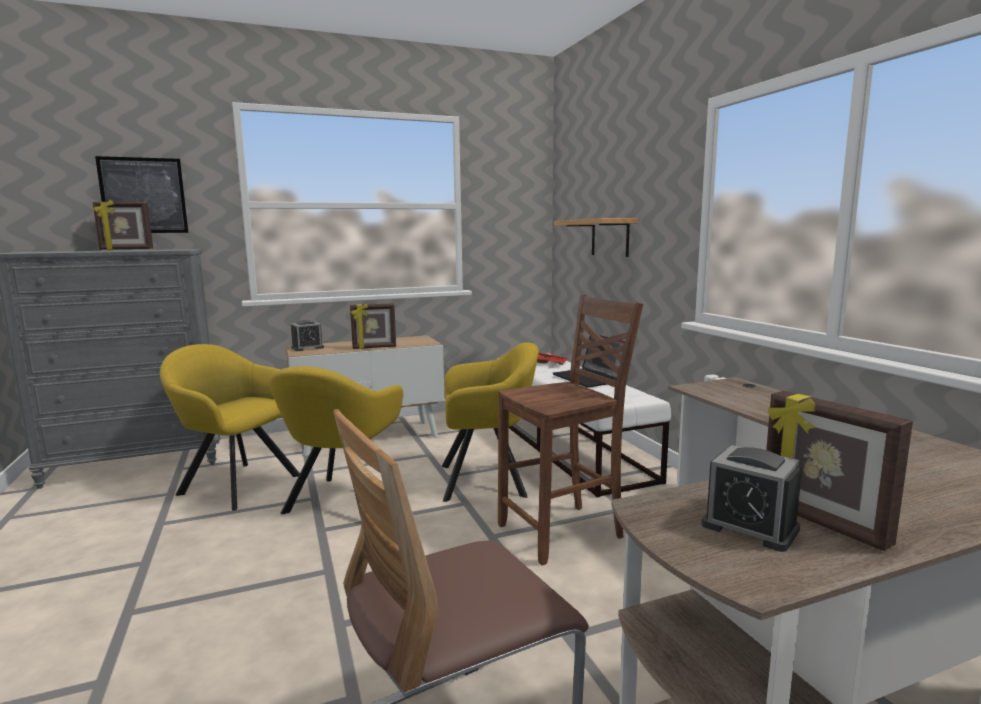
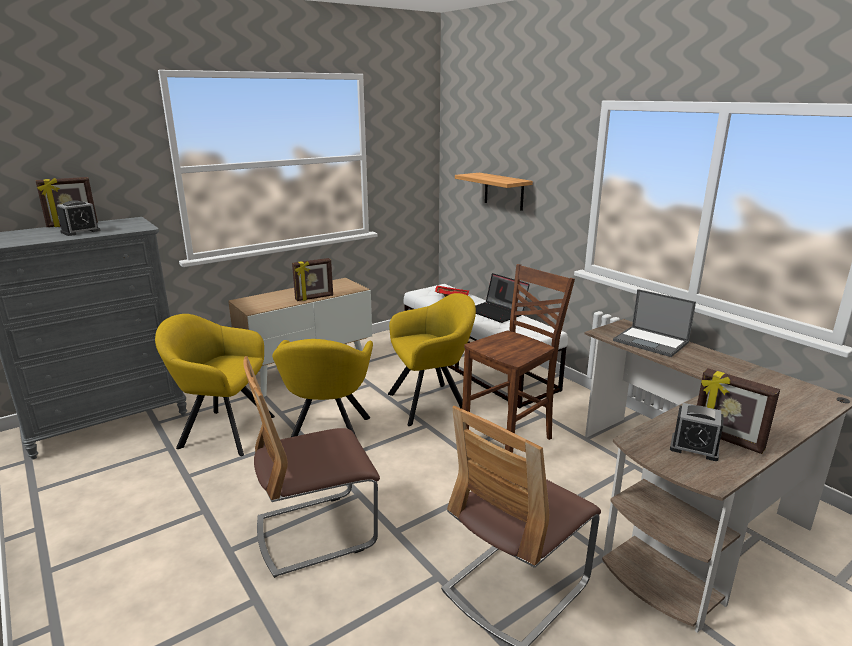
camera: 15 degrees left, 10 degrees up
picture [95,156,188,233] -> none
alarm clock [291,320,324,351] -> alarm clock moved to [57,201,100,236]
none -> chair [243,356,380,578]
none -> laptop [613,289,696,357]

